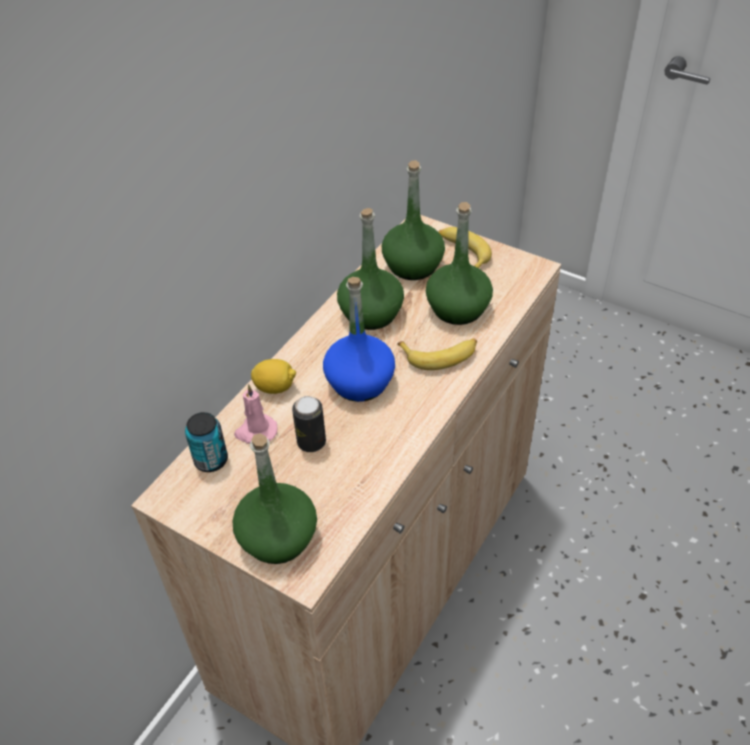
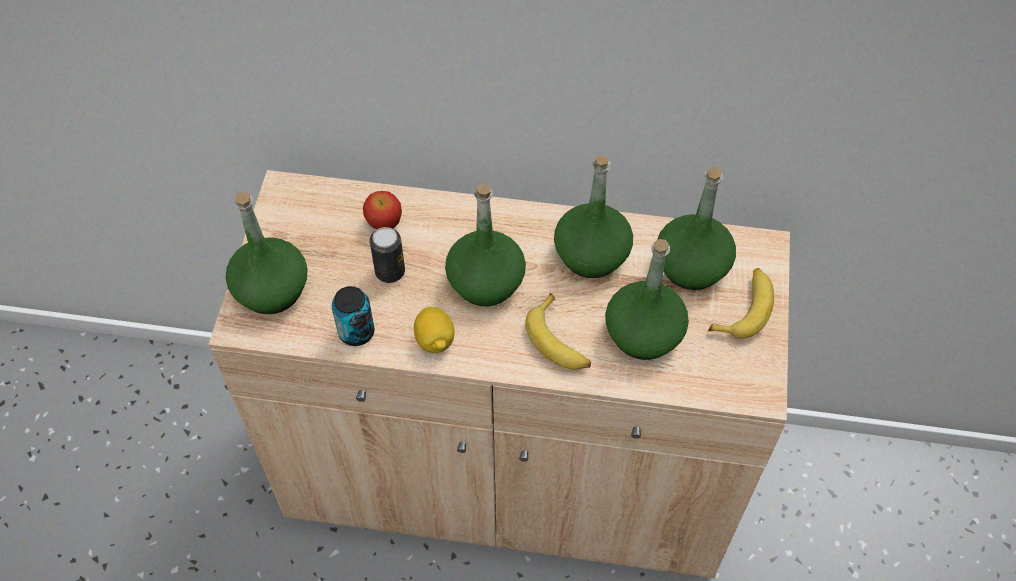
camera: 65 degrees right, 10 degrees up
can [185,412,228,472] -> can moved to [332,286,375,346]
pink candle [234,384,277,444] -> apple [363,191,402,230]
lemon [251,359,296,394] -> lemon moved to [414,307,455,353]
blue bottle [323,277,395,402] -> green bottle [445,184,526,307]

